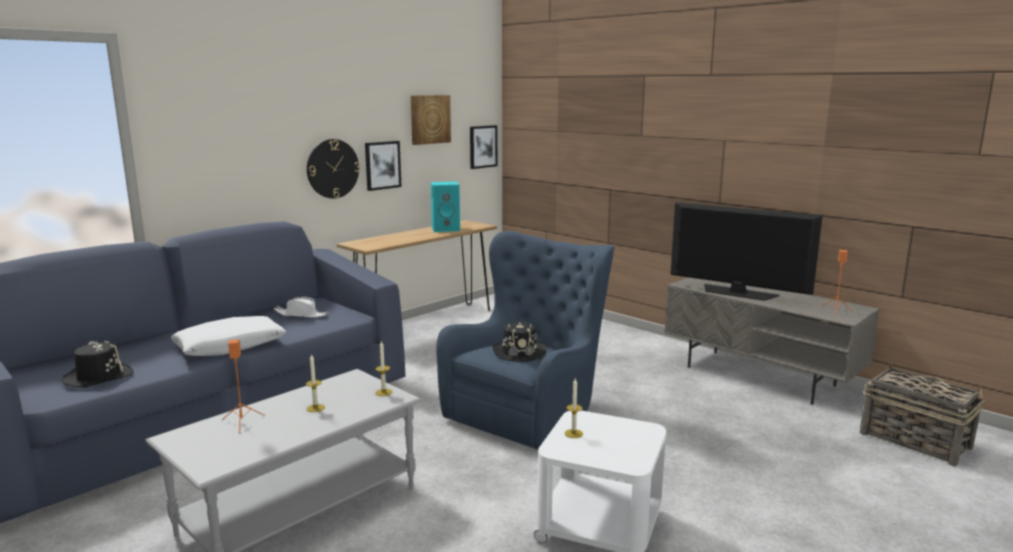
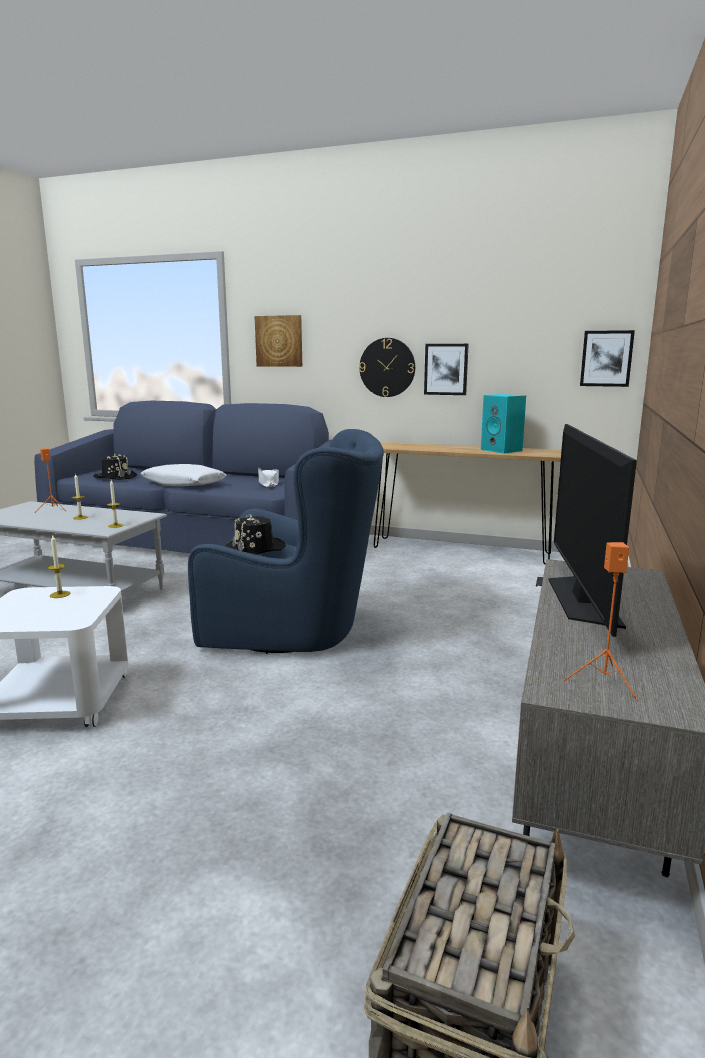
camera: 65 degrees right, 0 degrees up
picture [411,95,451,145] -> picture moved to [255,315,302,367]

